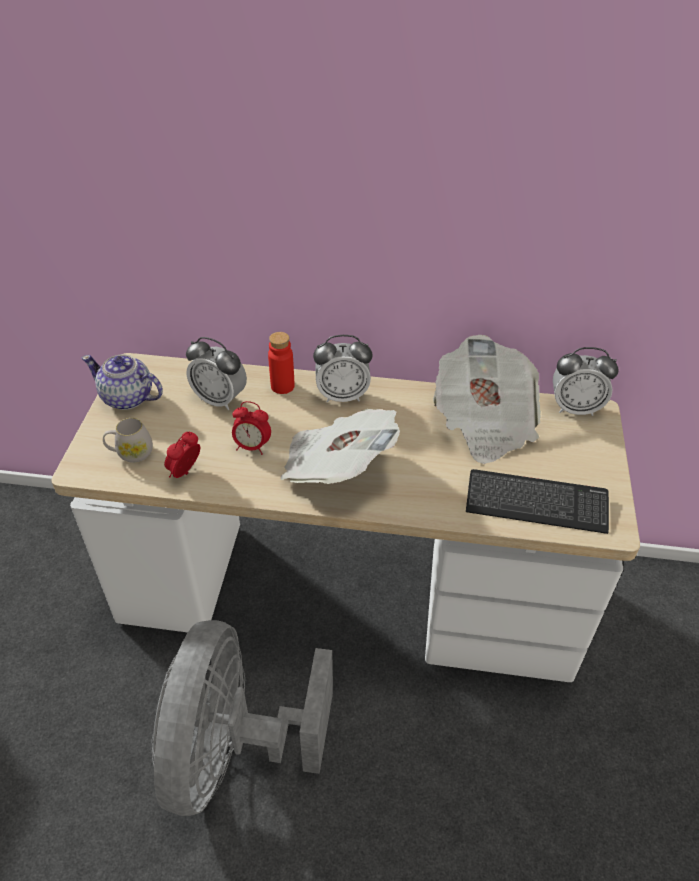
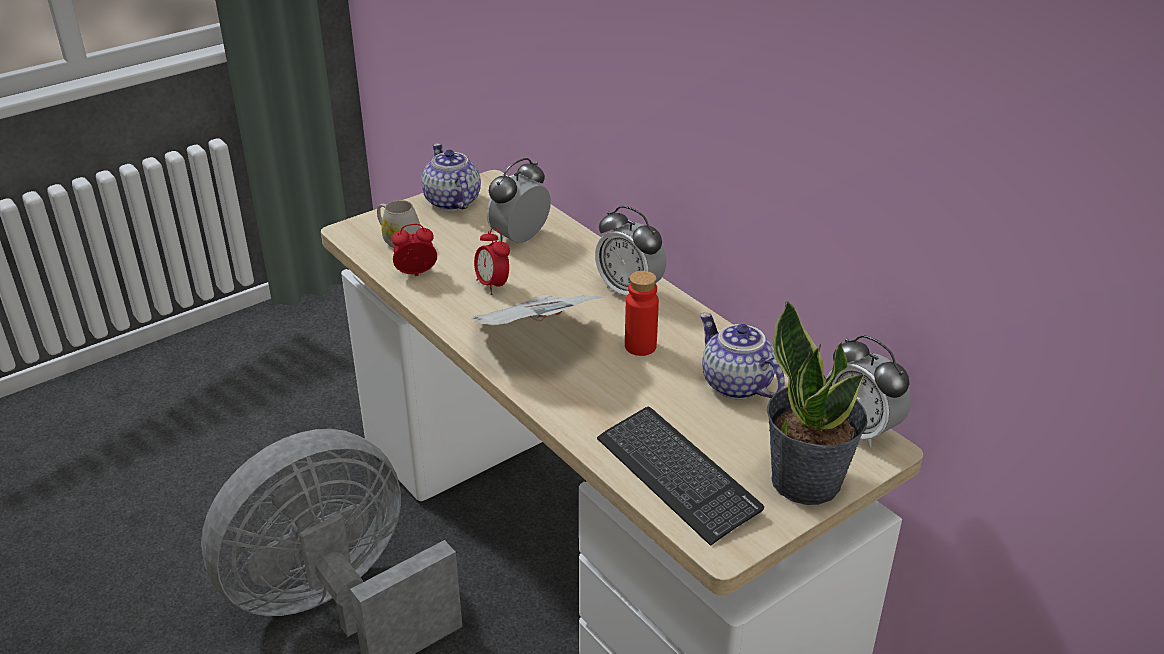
camera: 45 degrees right, 10 degrees down
alarm clock [186,337,247,410] -> alarm clock turned 60 degrees clockwise [487,158,551,243]
red bottle [268,332,295,394] -> red bottle moved to [625,271,659,356]
newspaper [433,335,541,464] -> teapot [700,313,785,400]
none -> potted plant [767,300,868,505]

